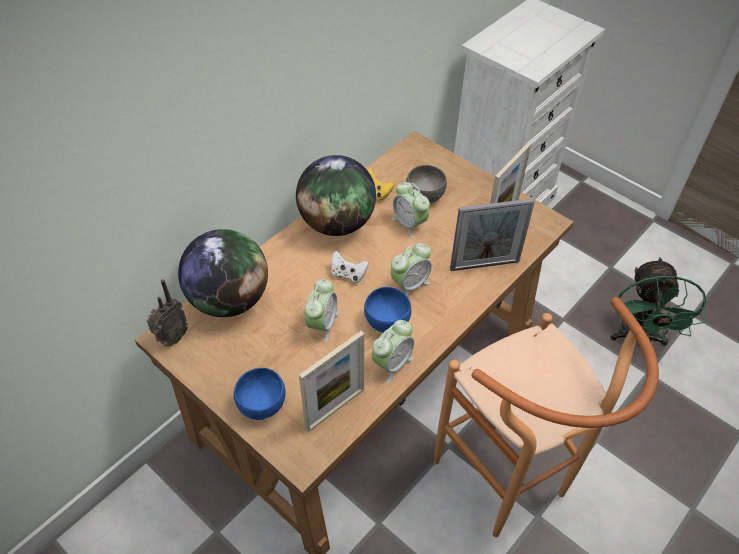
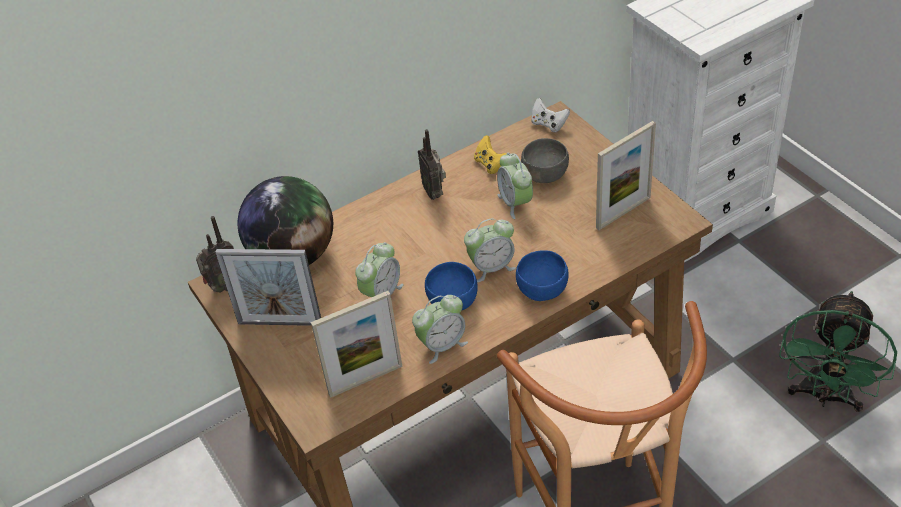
camera: 20 degrees right, 5 degrees down
blue bowl [234,368,286,420] -> blue bowl moved to [516,250,569,301]
globe [296,155,376,236] -> radio [418,129,446,200]
white game controller [331,251,369,284] -> white game controller moved to [532,98,570,132]
picture frame [450,198,535,271] -> picture frame moved to [215,249,321,326]

